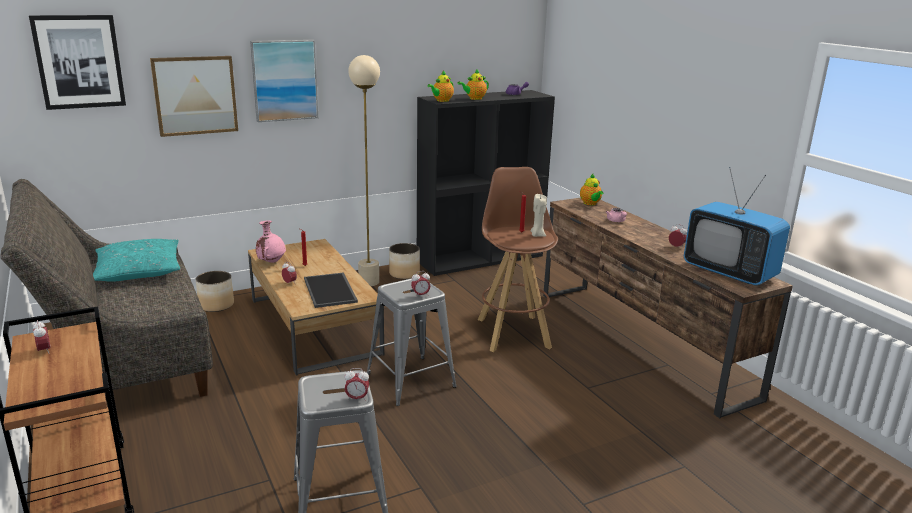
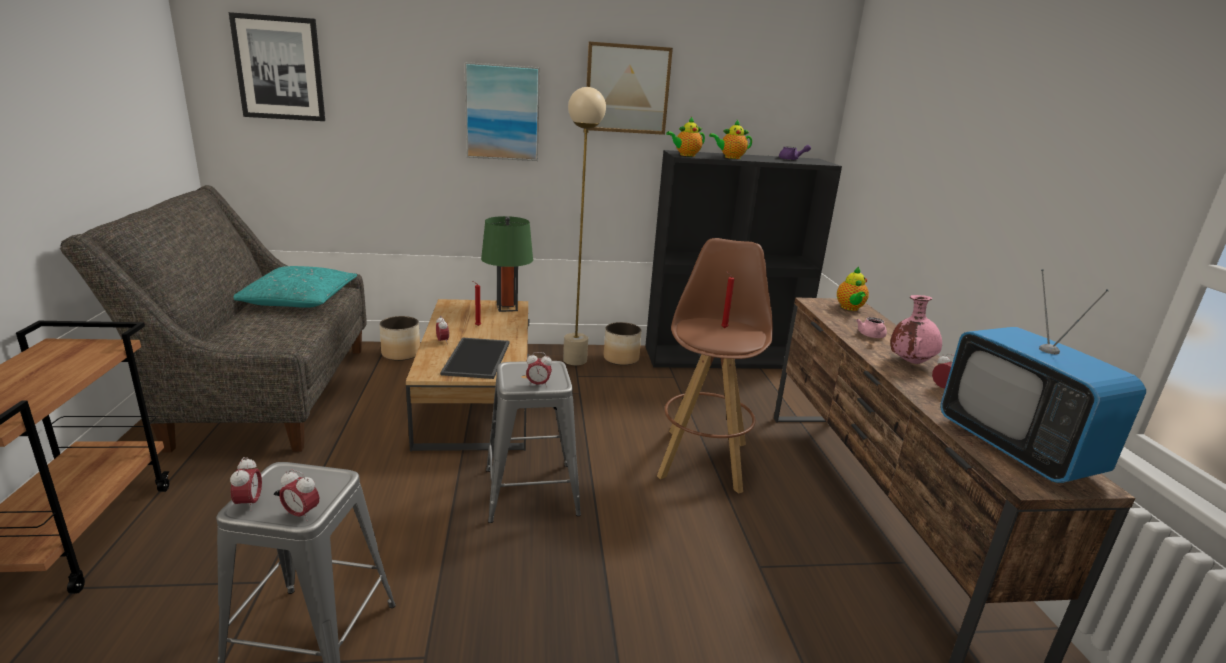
camera: 20 degrees right, 0 degrees up
alarm clock [33,320,50,354] -> alarm clock moved to [230,457,262,512]
picture [150,56,238,137] -> picture moved to [586,42,673,135]
pink vase [256,220,286,263] -> pink vase moved to [891,295,942,364]
beige candle [531,194,547,237] -> none
none -> green table lamp [481,216,533,312]

